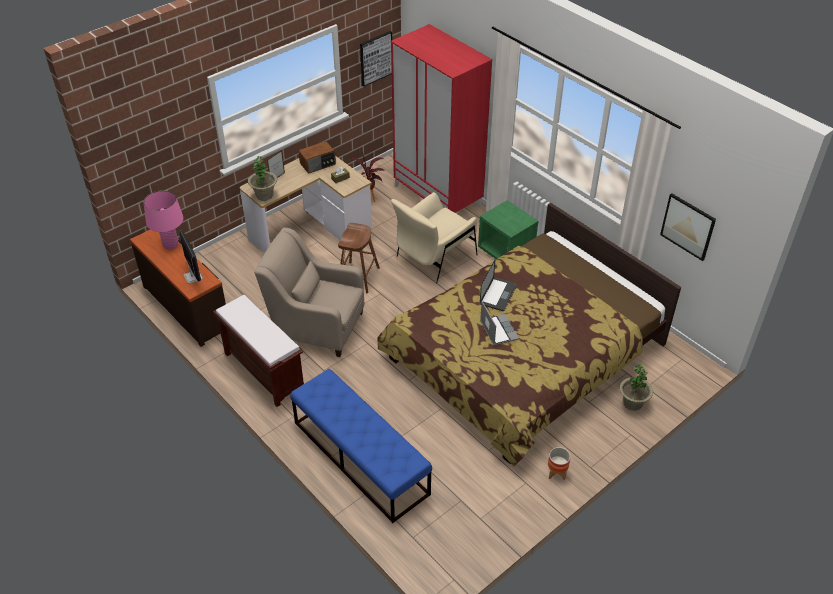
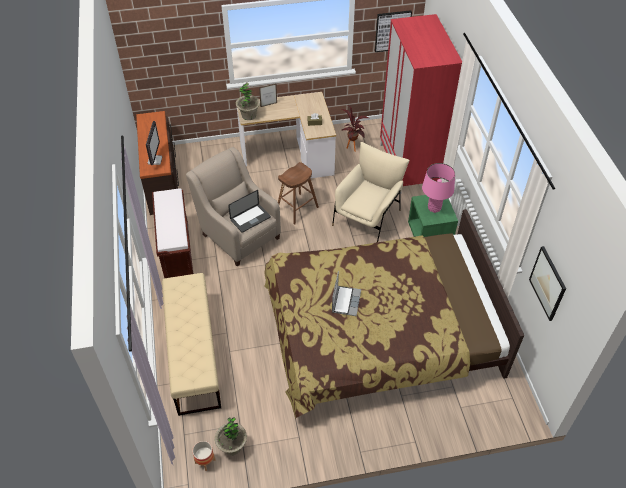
camera: 30 degrees right, 5 degrees up
pink table lamp [144,190,183,249] -> pink table lamp moved to [422,163,455,213]
blue bench [290,369,432,523] -> beige bench [162,273,221,416]
radio [299,141,336,173] -> none
beige armchair [391,192,478,284] -> beige armchair turned 135 degrees clockwise [332,142,410,242]
laptop [480,260,517,311] -> laptop moved to [228,190,271,233]
planter [548,447,571,480] -> planter moved to [192,441,215,471]
potted plant [620,365,653,411] -> potted plant moved to [215,417,247,455]

